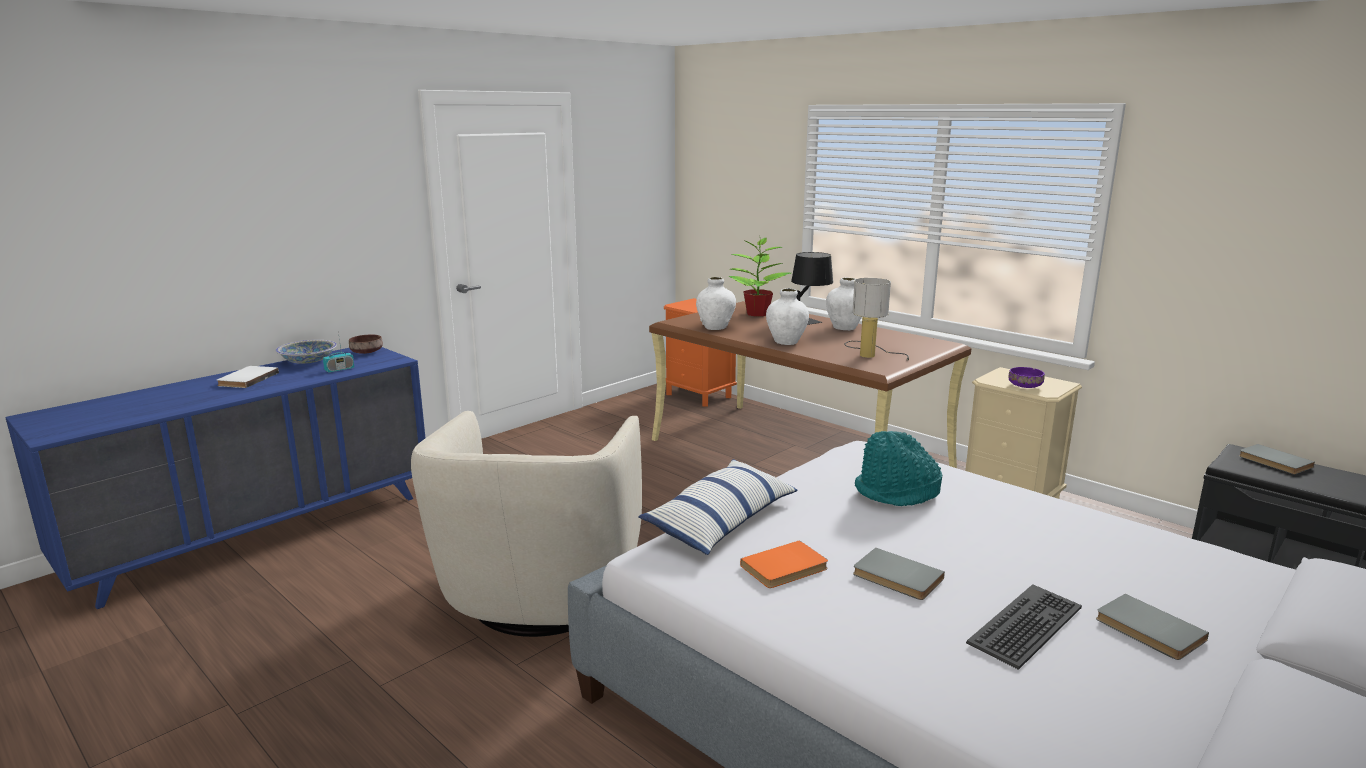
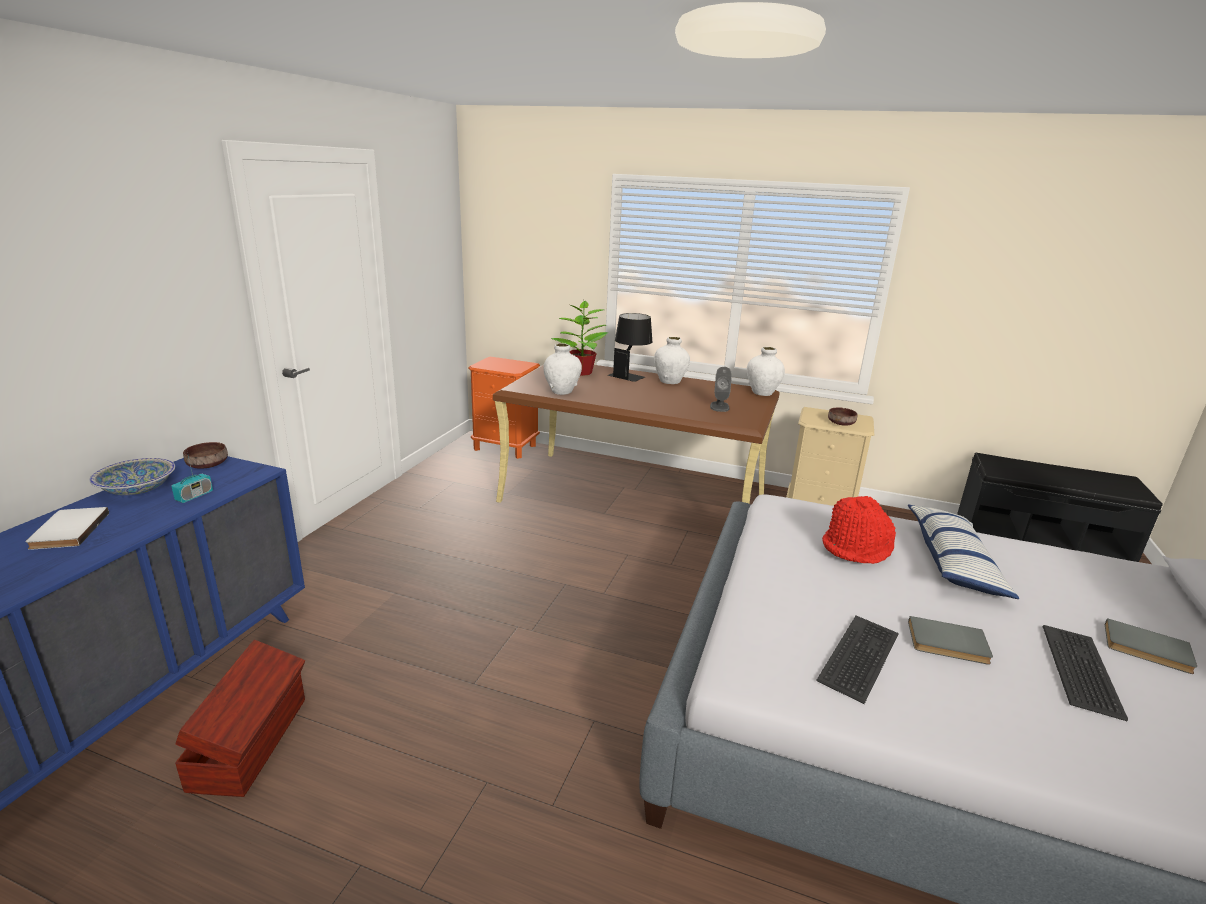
camera: 25 degrees left, 5 degrees up
beige armchair [411,411,642,637] -> none
pillow [638,459,798,555] -> pillow moved to [908,505,1019,599]
orange book [740,540,828,588] -> keyboard [816,616,898,704]
white vase [766,288,809,345] -> white vase moved to [747,347,785,396]
table lamp [844,278,909,361] -> grey speaker [710,367,732,412]
turquoise hat [855,431,942,506] -> red hat [822,496,896,564]
purple bowl [1008,367,1045,388] -> brown bowl [828,407,858,426]
grey book [1239,444,1315,474] -> none
none -> brown storage box [175,640,305,797]

